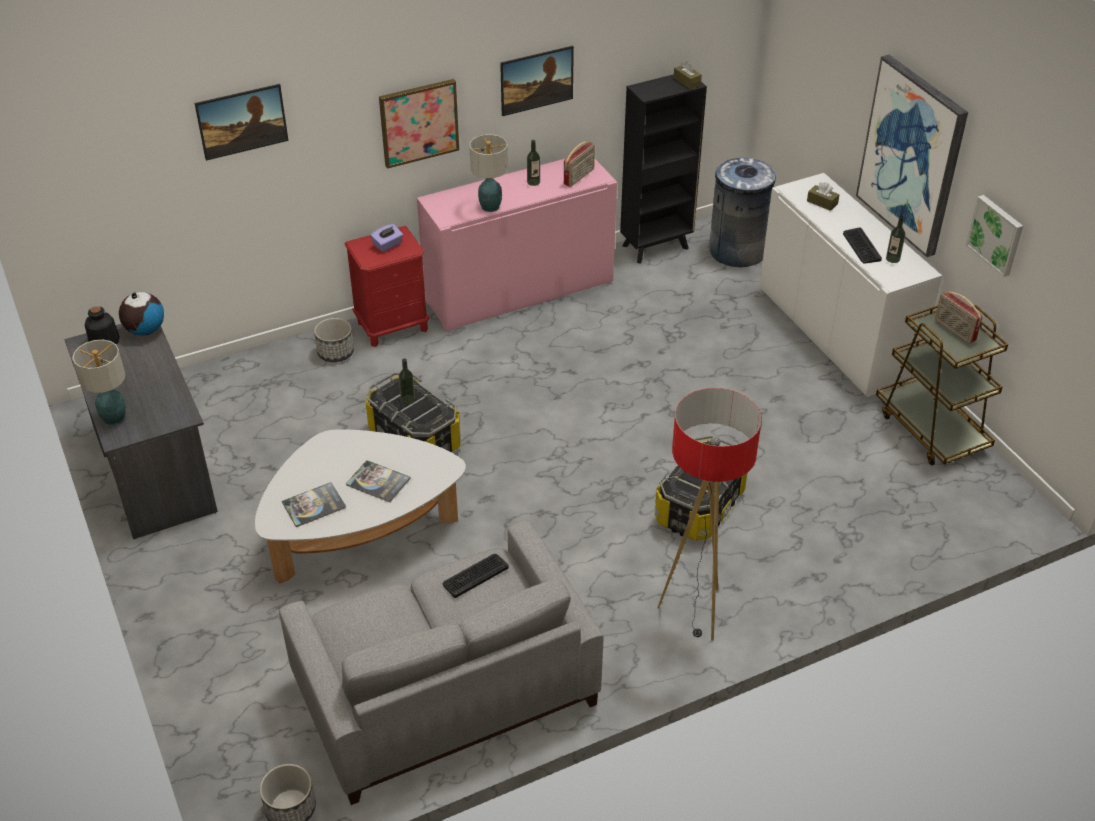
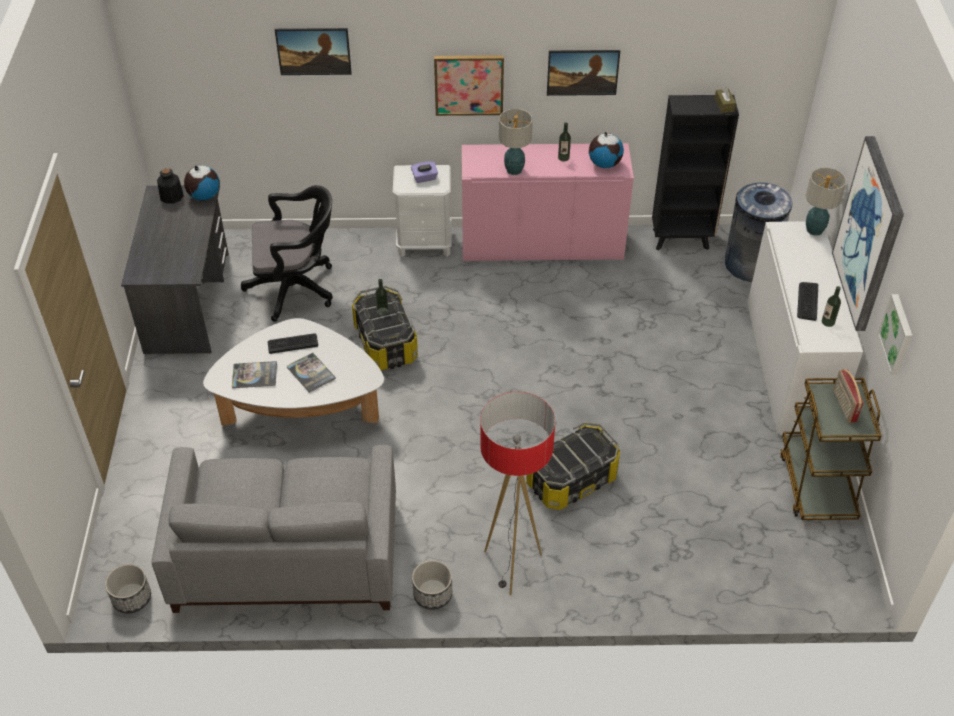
camera: 25 degrees right, 5 degrees up
table lamp [72,340,126,425] -> table lamp moved to [806,167,847,236]
planter [314,318,354,362] -> planter moved to [412,560,452,610]
red nightstand [344,226,429,347] -> white nightstand [393,165,452,257]
keyboard [443,554,509,598] -> keyboard moved to [268,333,318,354]
radio [564,142,595,187] -> globe [589,132,624,168]
brown tissue box [807,182,839,211] -> none
none -> black office chair [241,185,333,322]

